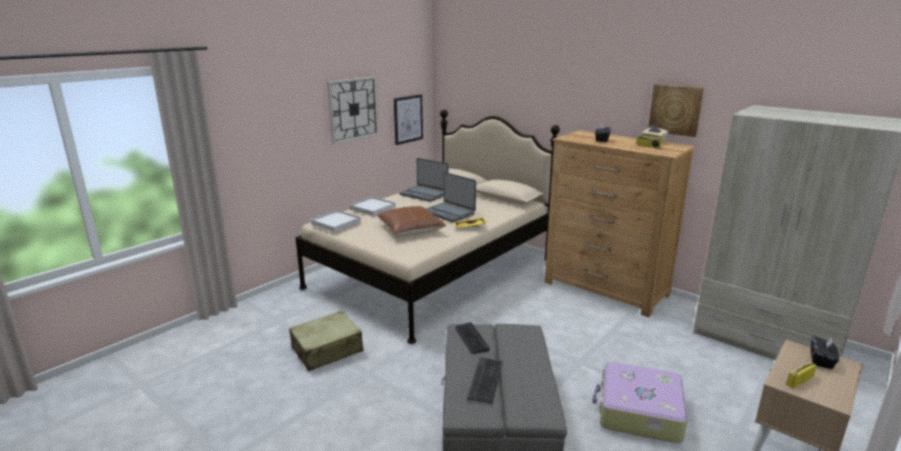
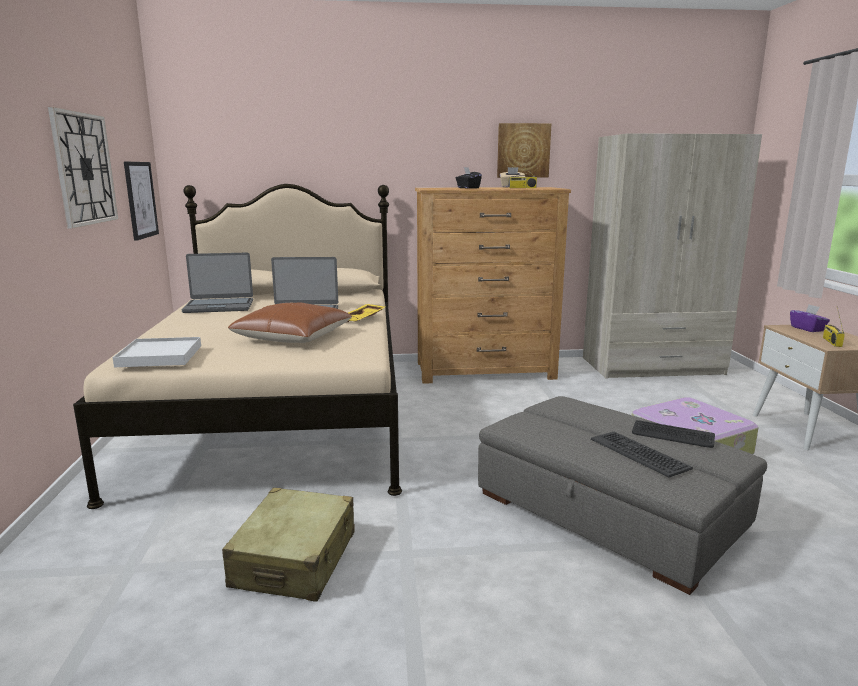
camera: 45 degrees left, 5 degrees down
white tray [349,197,396,216] -> none
keyboard [455,322,489,354] -> keyboard moved to [632,420,715,448]
black tissue box [811,335,839,369] -> purple tissue box [790,305,830,332]

